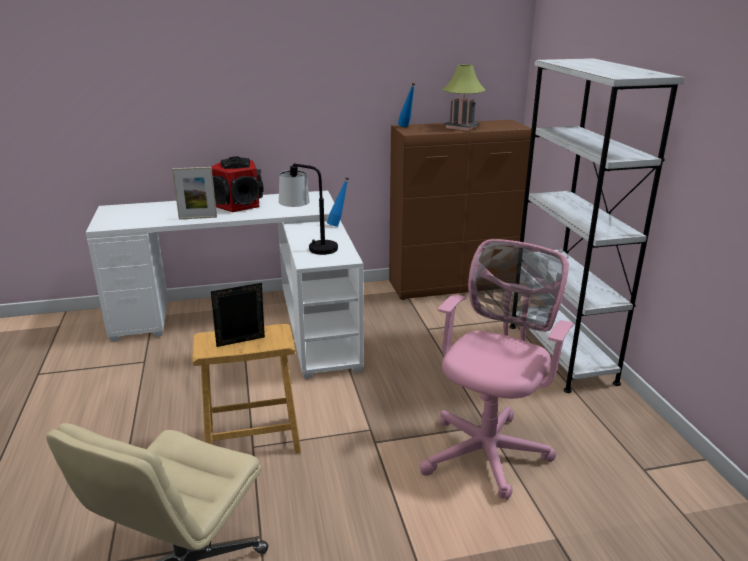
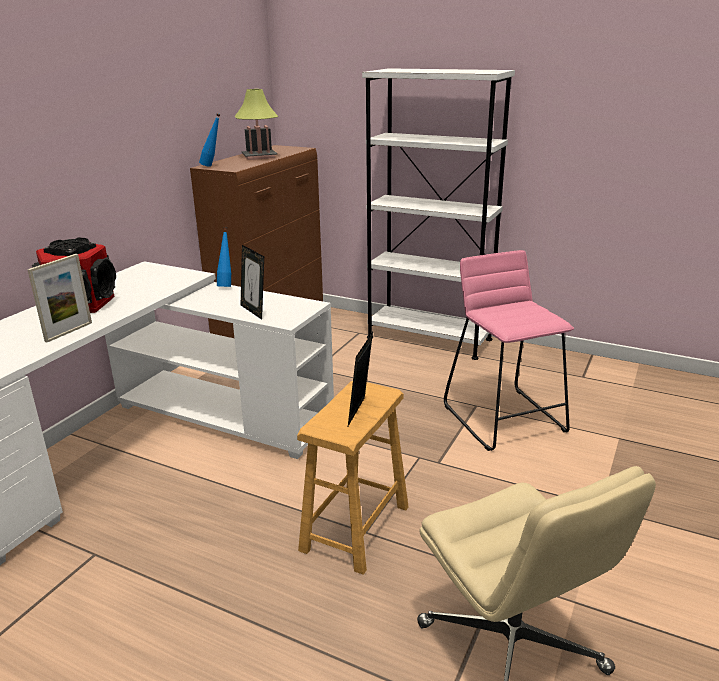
camera: 50 degrees left, 0 degrees up
table lamp [279,163,338,255] -> picture frame [241,245,264,320]
pink office chair [420,239,574,500] -> pink stool [444,250,574,451]

